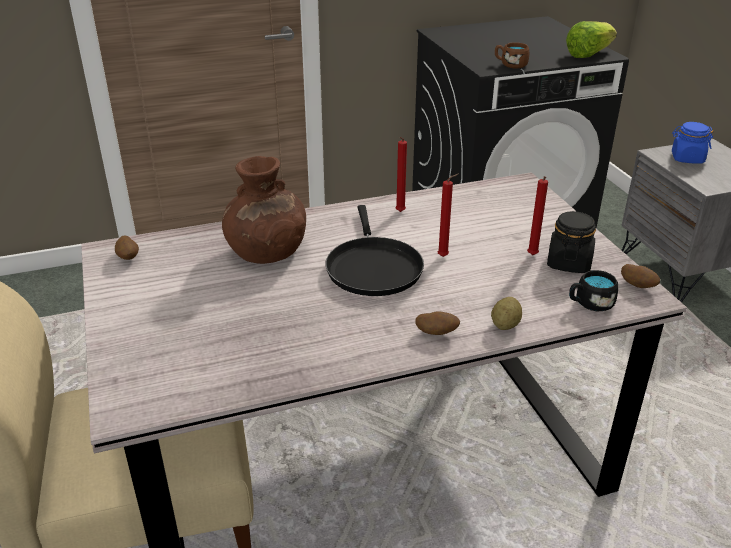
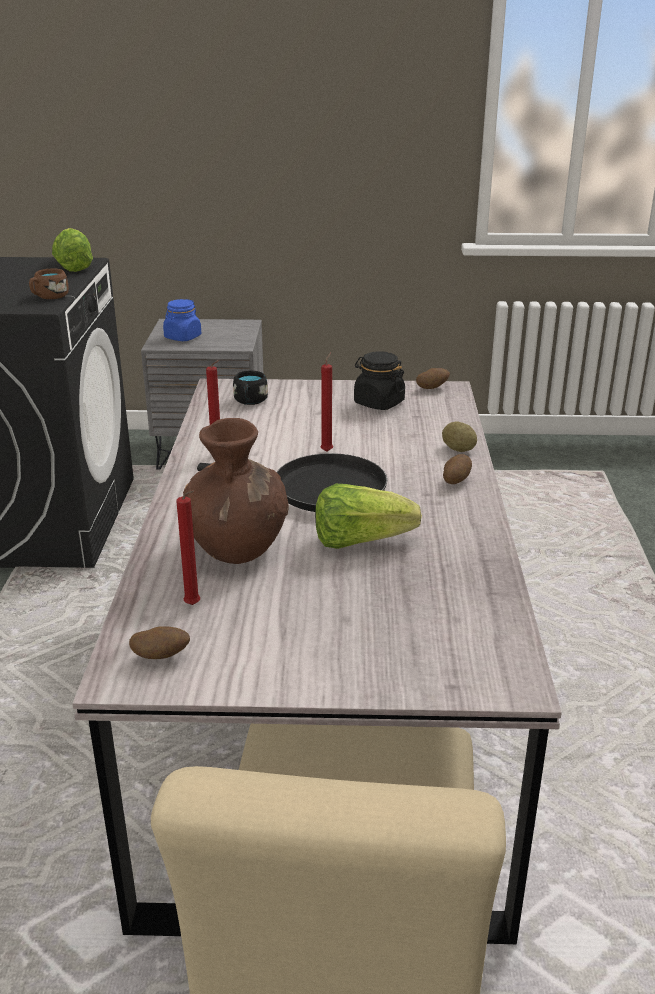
camera: 70 degrees left, 5 degrees down
red candle [527,176,548,255] -> red candle moved to [176,490,200,605]
black mug [569,270,619,311] -> black mug moved to [233,370,268,405]
none -> lettuce [315,484,422,549]

